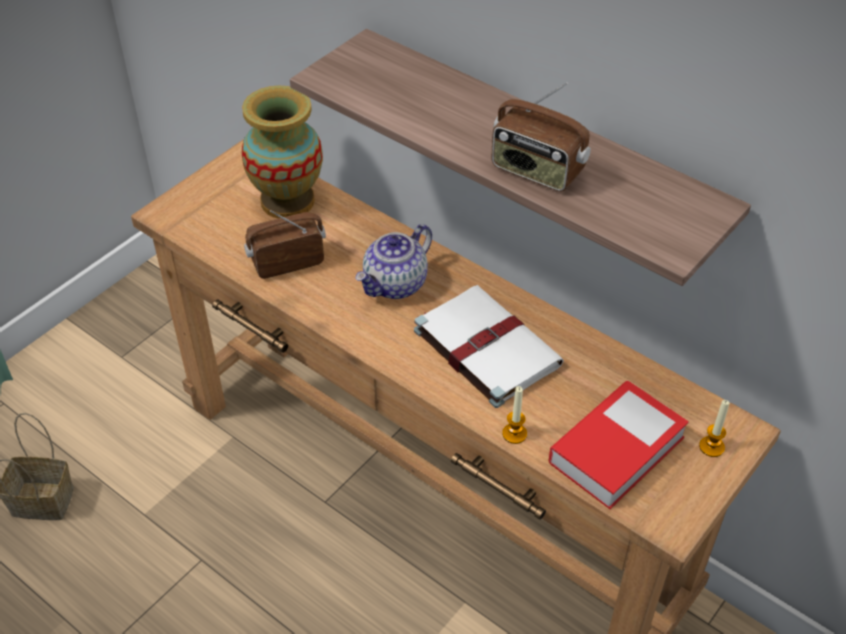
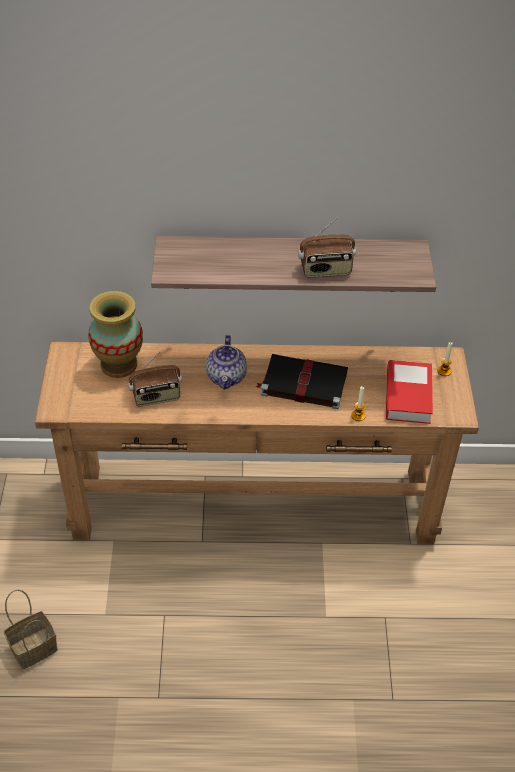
camera: 40 degrees left, 0 degrees up
radio [244,210,326,279] -> radio turned 135 degrees counterclockwise [128,351,182,407]
white book [414,285,564,408] -> black book [256,354,348,409]

